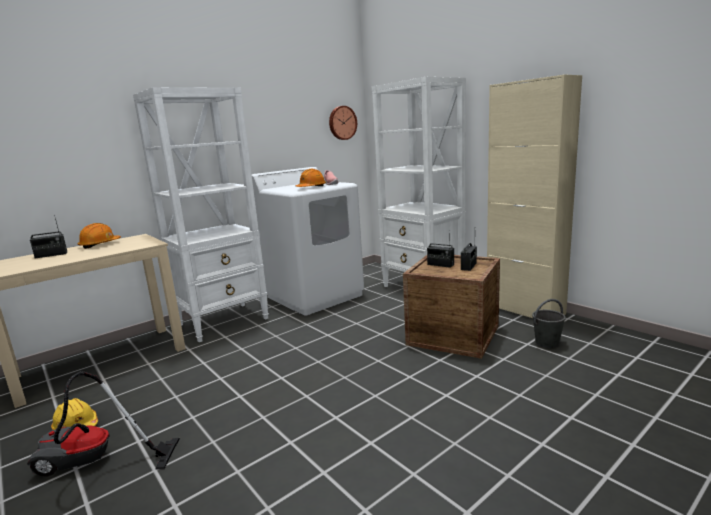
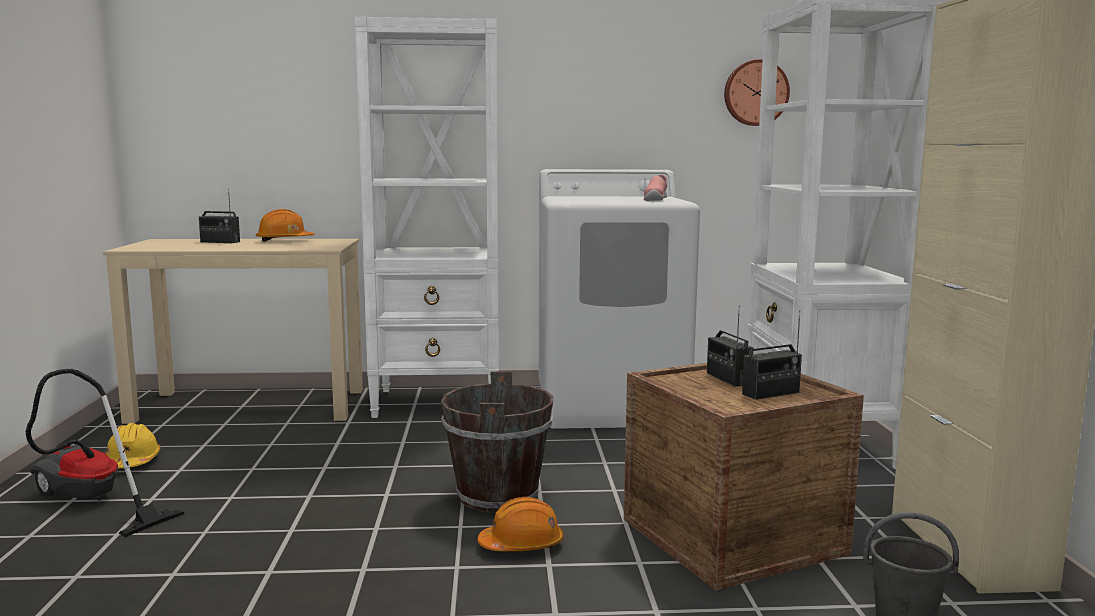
camera: 35 degrees right, 5 degrees down
orange hard hat [296,169,326,187] -> orange hard hat moved to [477,497,564,551]
none -> brown bucket [441,371,553,513]

